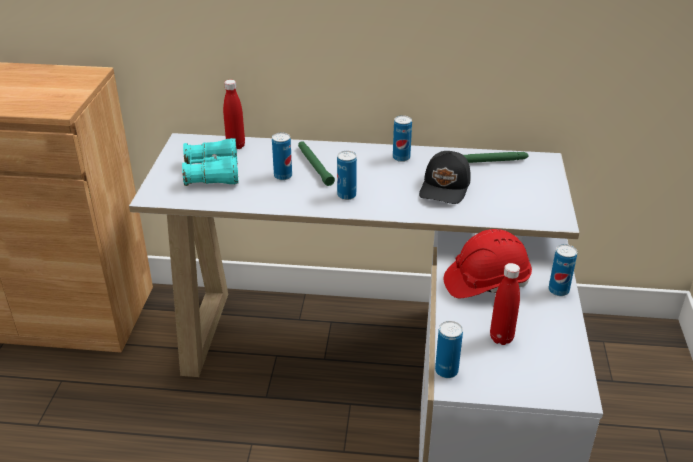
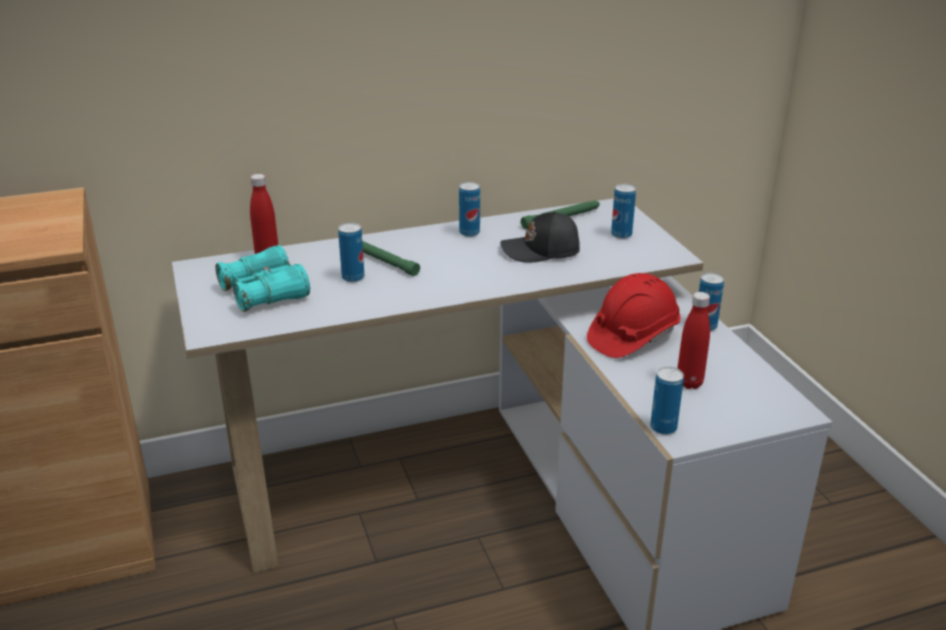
camera: 25 degrees left, 5 degrees down
can [337,151,357,200] -> can moved to [611,184,636,239]
black cap [419,151,471,204] -> black cap turned 90 degrees clockwise [500,211,580,263]

